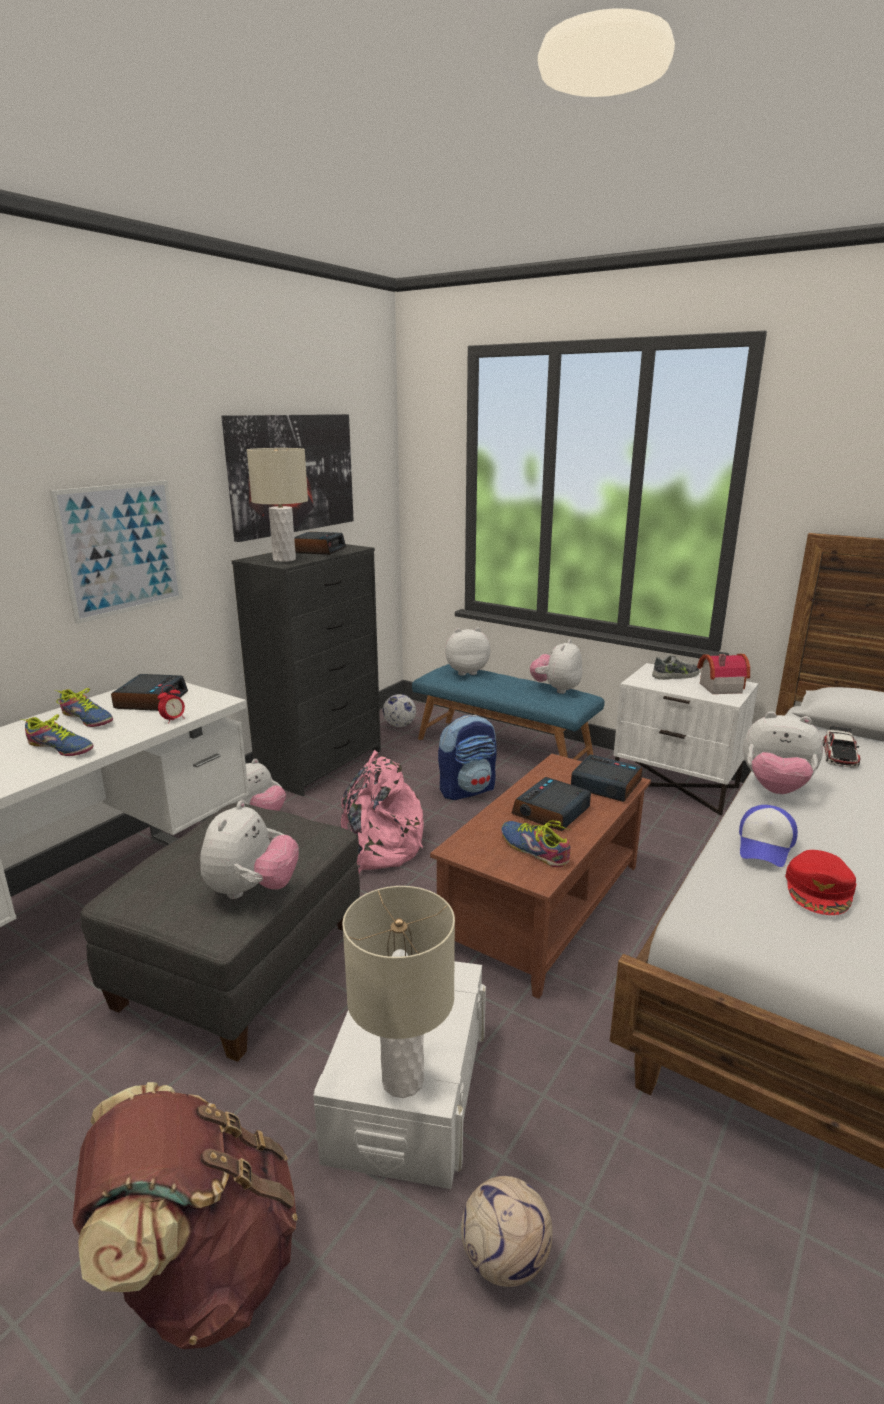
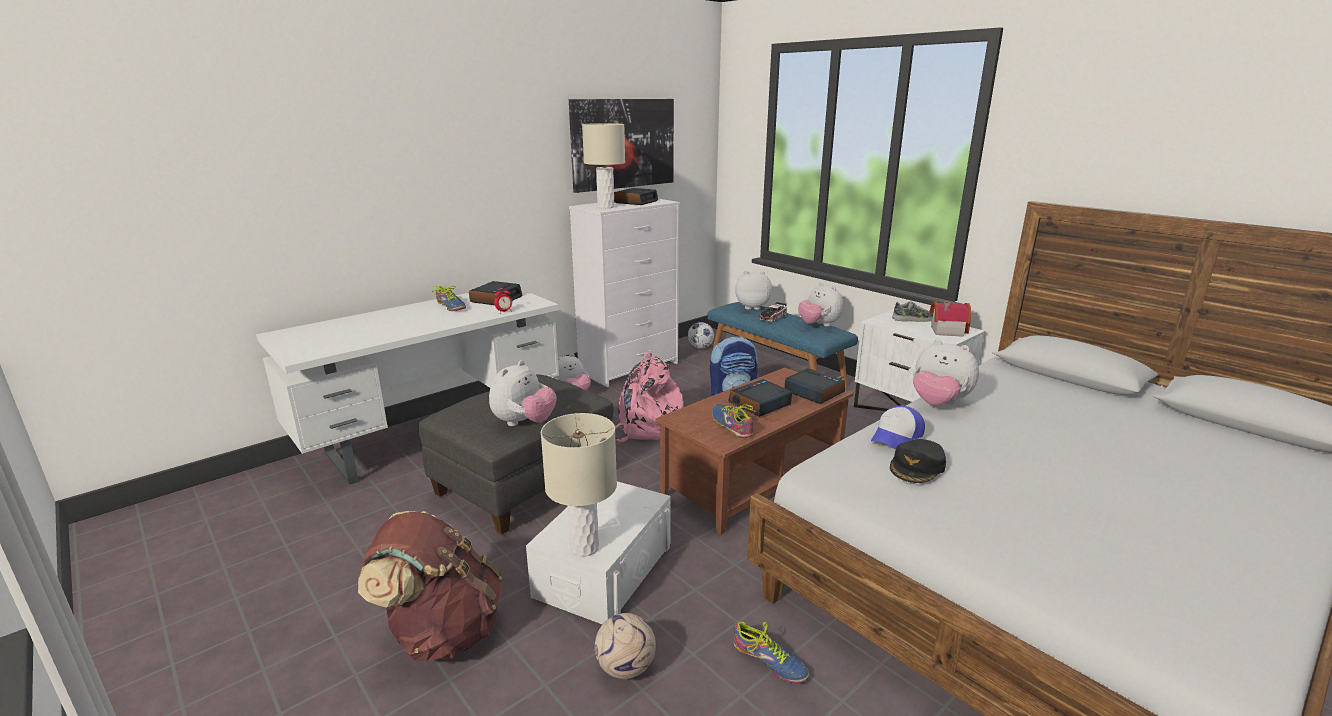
camera: 15 degrees right, 0 degrees up
shoe [20,714,93,756] -> shoe moved to [733,622,809,683]
picture [50,480,183,624] -> none
black dresser [232,544,381,796] -> white dresser [569,199,680,387]
plush toy [530,639,582,694] -> plush toy turned 75 degrees counterclockwise [798,282,843,327]
red cap [785,850,856,915] -> black cap [890,439,946,483]
toy car [823,726,860,768] -> toy car moved to [759,302,787,322]

